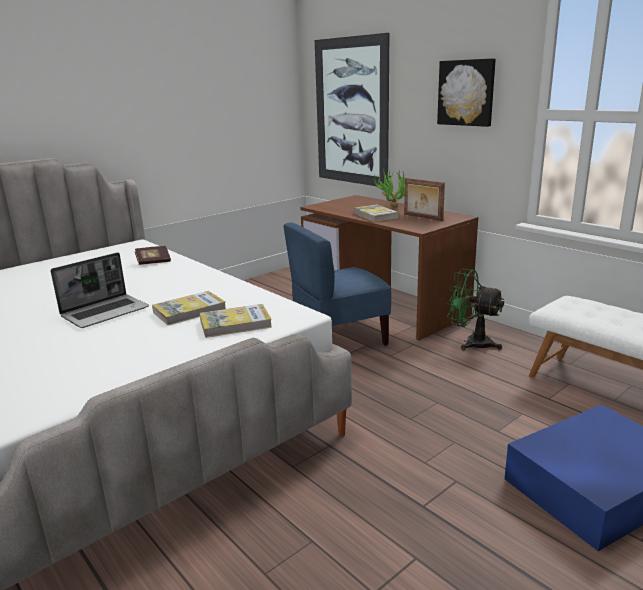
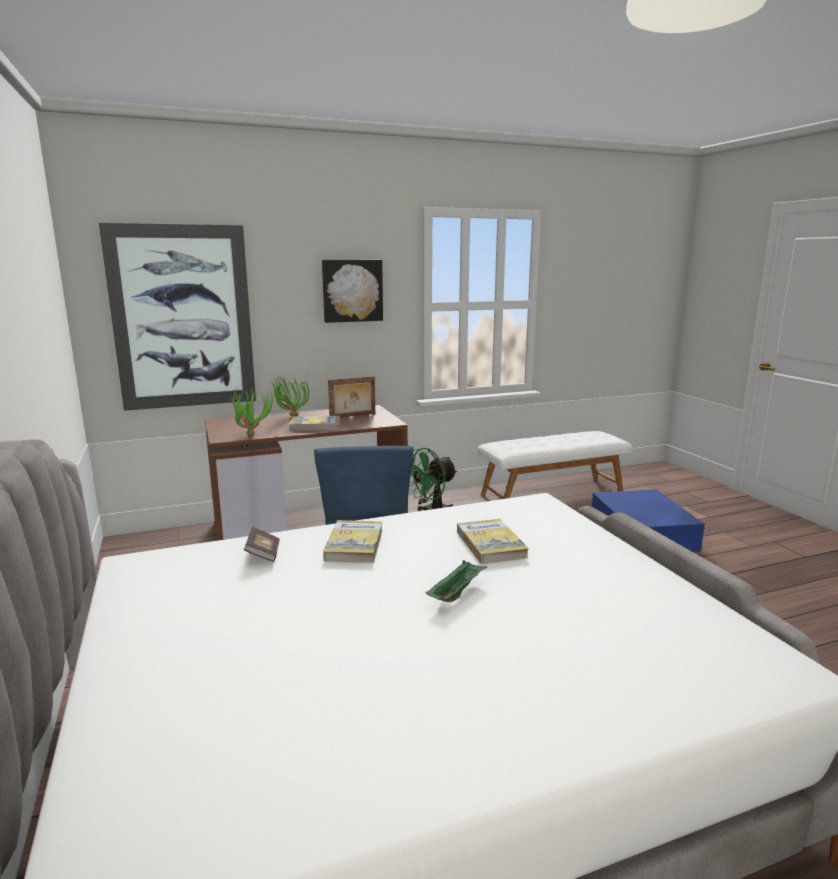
camera: 70 degrees left, 5 degrees down
laptop [51,252,149,328] -> green tray [426,560,487,602]
book [200,304,272,338] -> book moved to [323,520,383,563]
none -> potted plant [229,388,274,436]

